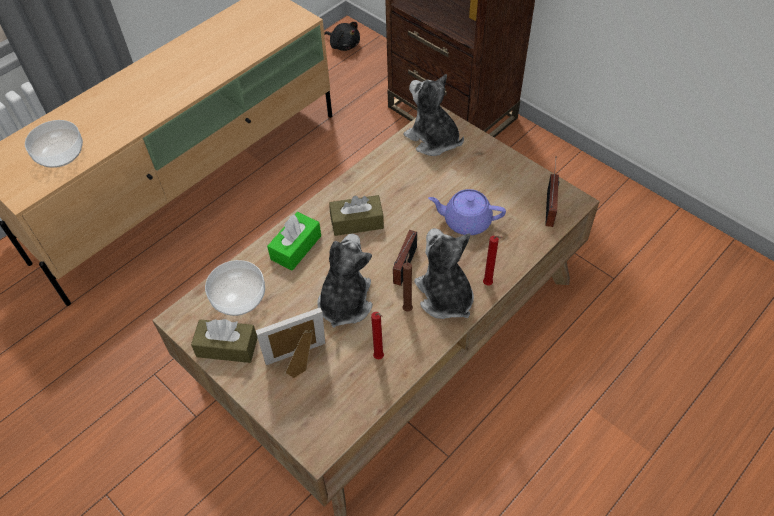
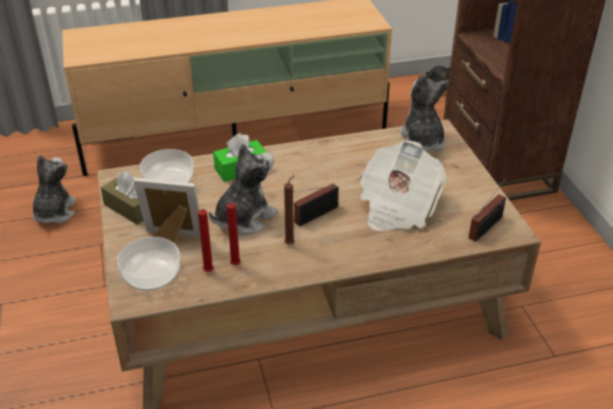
camera: 30 degrees right, 15 degrees down
bowl [25,120,83,168] -> bowl moved to [117,237,180,291]
brown tissue box [329,195,384,236] -> none
plush toy [414,228,474,319] -> plush toy moved to [33,155,76,224]
purple teapot [428,189,506,235] -> newspaper [359,140,447,231]
red candle [483,236,503,285] -> red candle moved to [198,209,214,272]

